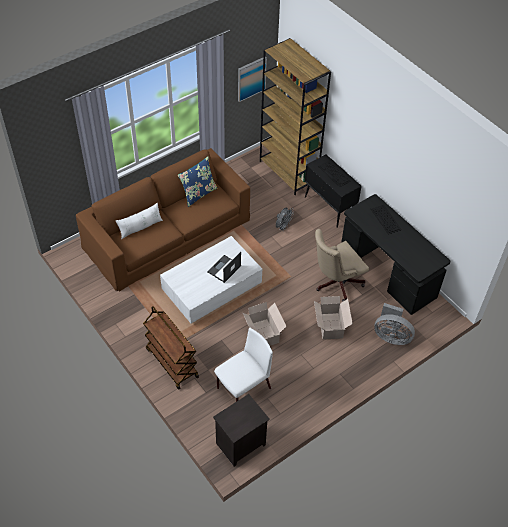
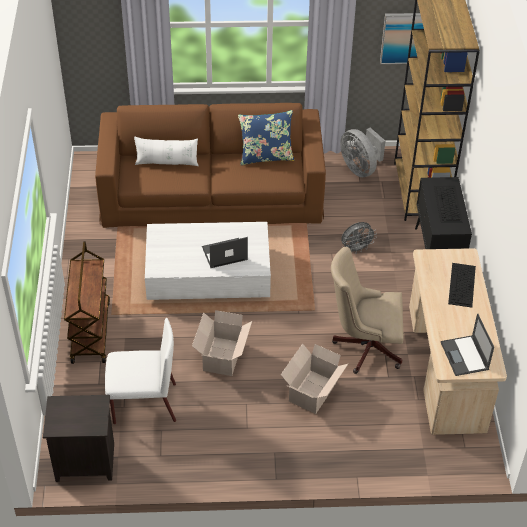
camera: 35 degrees right, 5 degrees down
black desk [341,194,451,315] -> beige desk [409,248,507,435]
grey fan [374,303,415,345] -> grey fan moved to [340,128,385,177]
none -> laptop [441,313,494,376]

